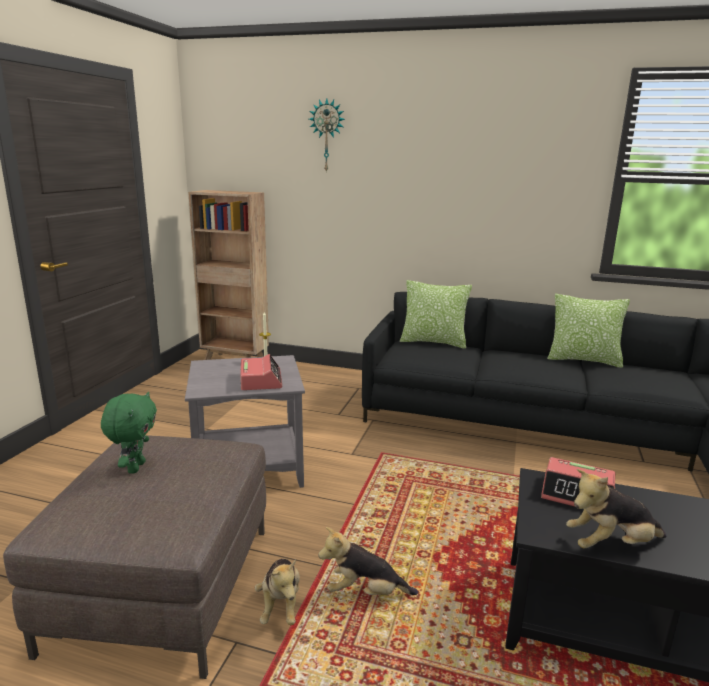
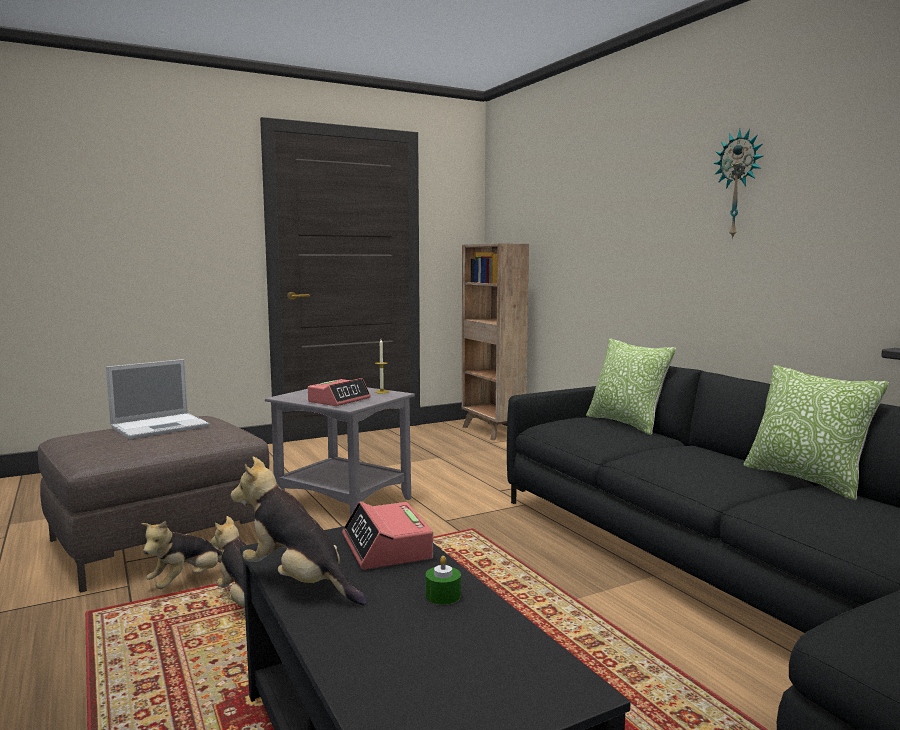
camera: 45 degrees right, 10 degrees down
green plush toy [101,392,157,474] -> laptop [106,359,209,439]
wall clock [309,98,345,173] -> wall clock moved to [713,129,763,239]
none -> green candle [426,556,461,605]

